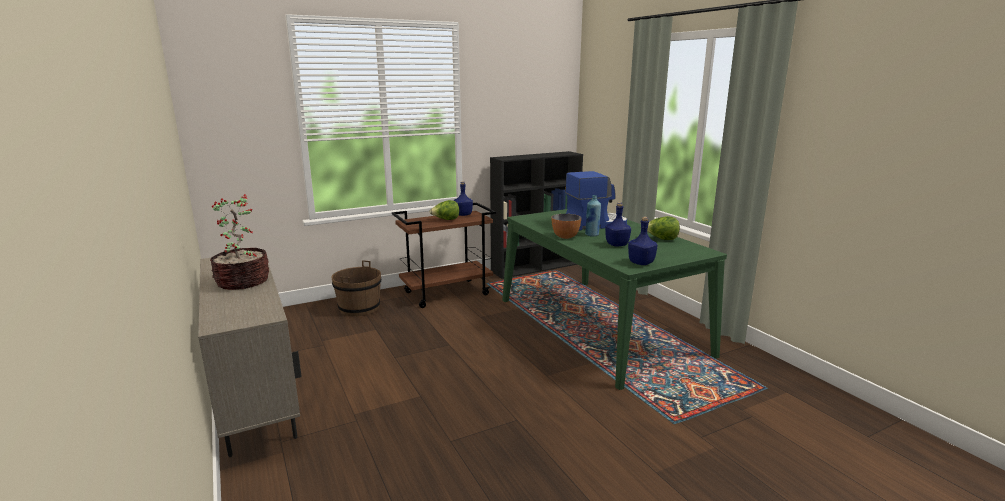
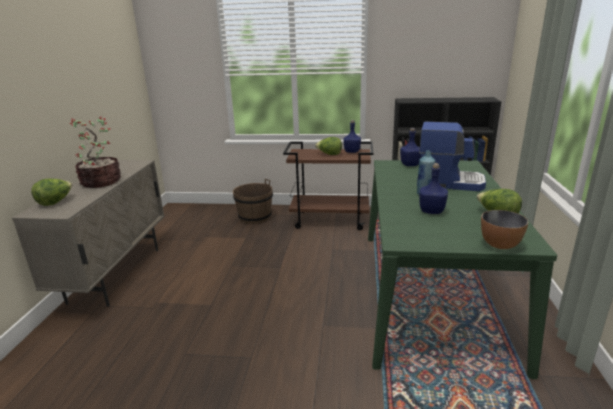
camera: 35 degrees right, 5 degrees up
bowl [551,214,581,239] -> bowl moved to [481,210,529,249]
blue bottle [628,217,658,265] -> blue bottle moved to [400,128,421,166]
none -> lettuce [31,179,72,206]

